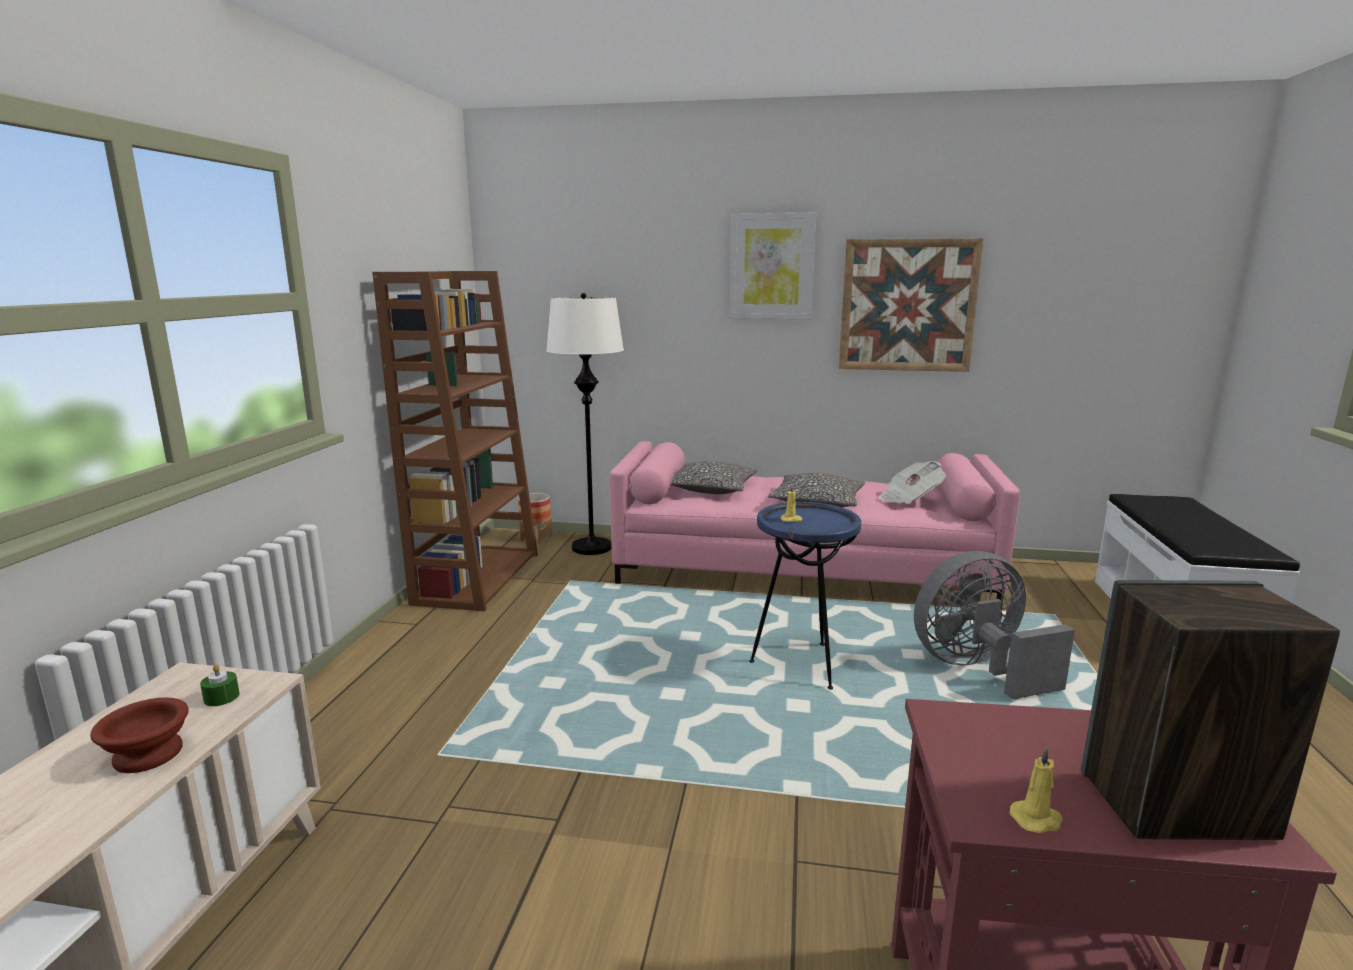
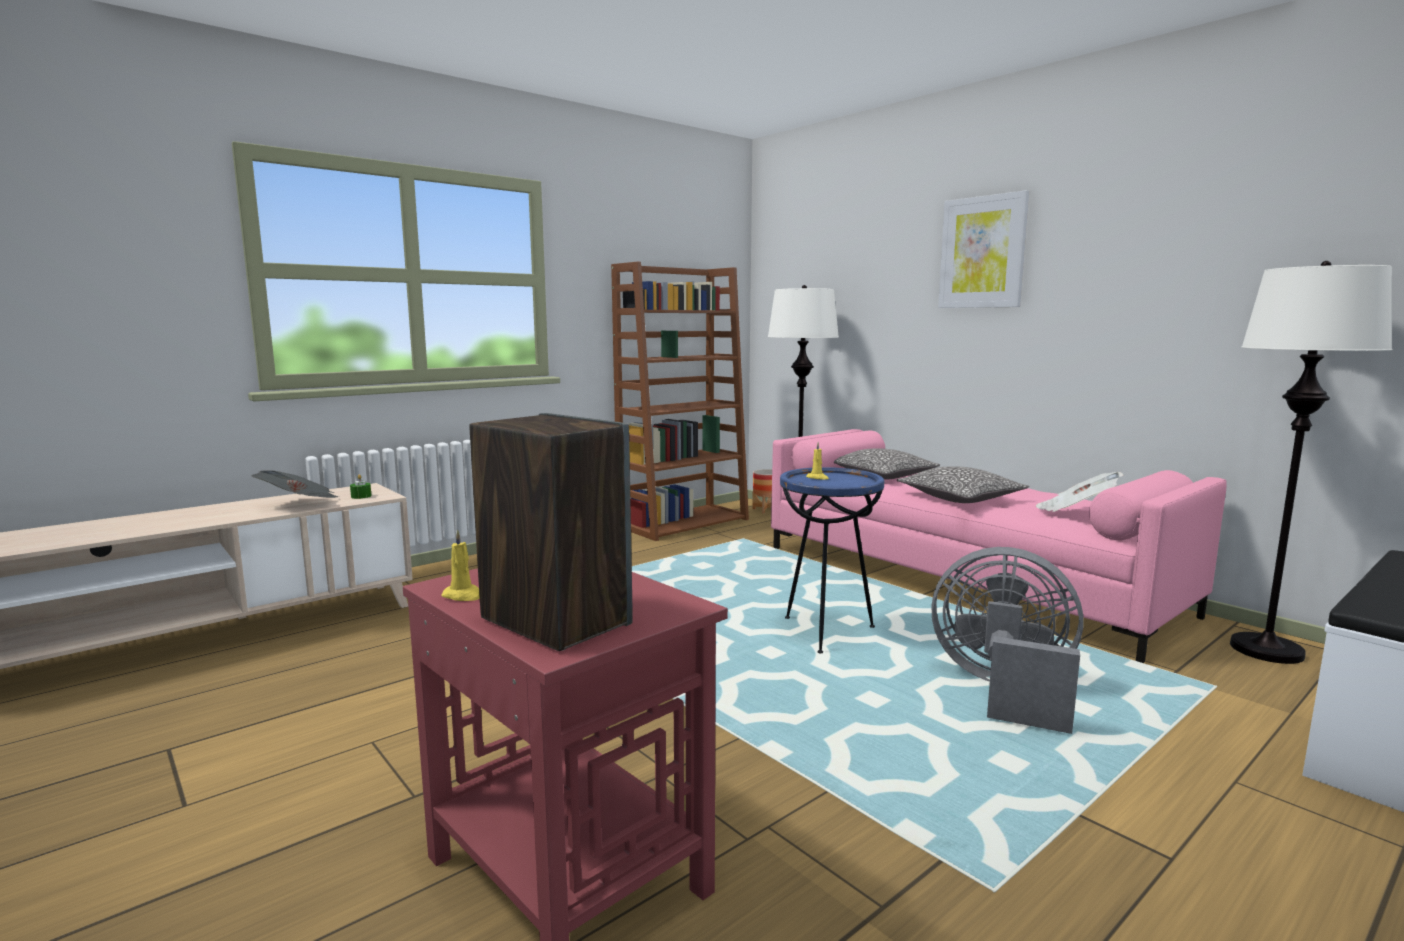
camera: 40 degrees right, 5 degrees down
brown bowl [90,697,189,773] -> newspaper [251,470,339,498]
picture [839,238,984,372] -> none
none -> white floor lamp [1230,261,1393,664]

